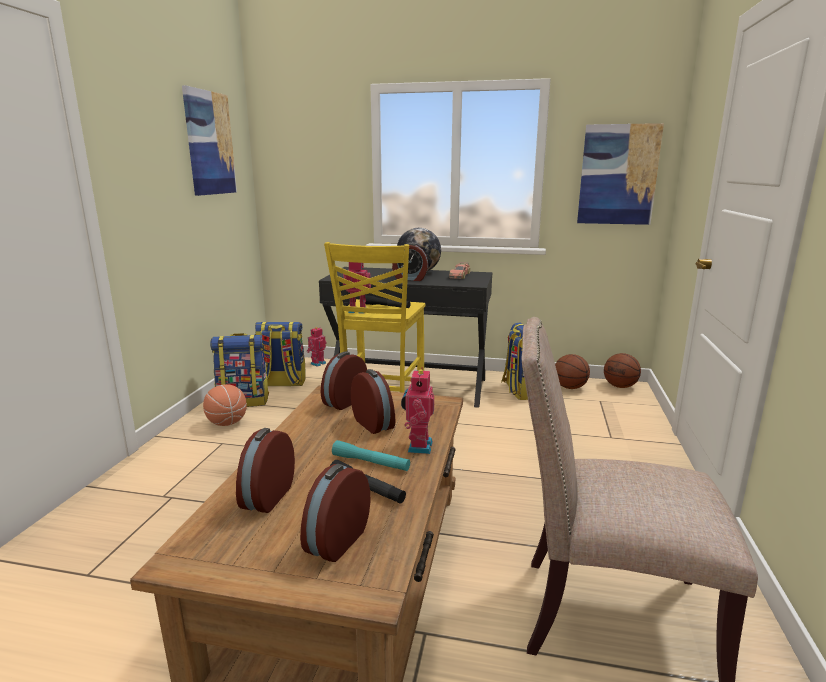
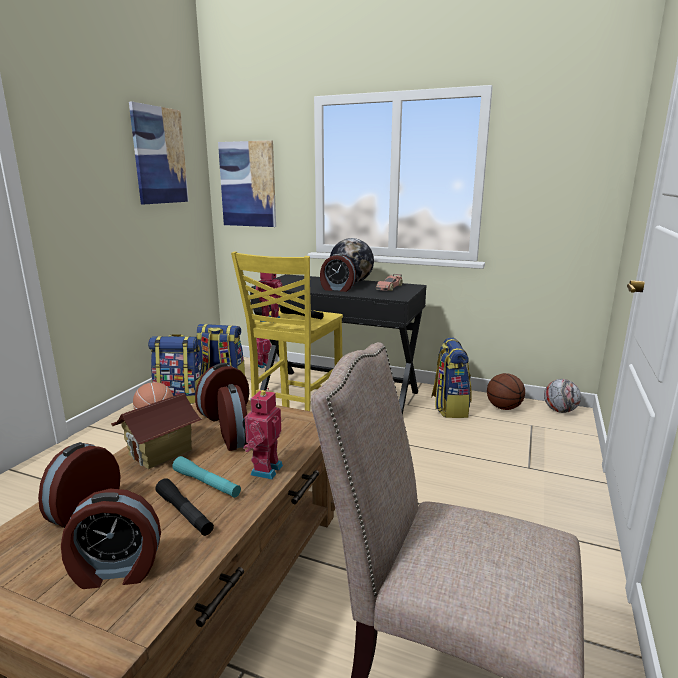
camera: 10 degrees right, 0 degrees up
alarm clock [300,464,371,562] -> alarm clock turned 135 degrees counterclockwise [61,489,161,589]
picture [577,123,664,225] -> picture moved to [218,140,276,227]
basketball [604,353,641,388] -> football [544,379,581,413]
none -> toy house [111,393,202,469]

